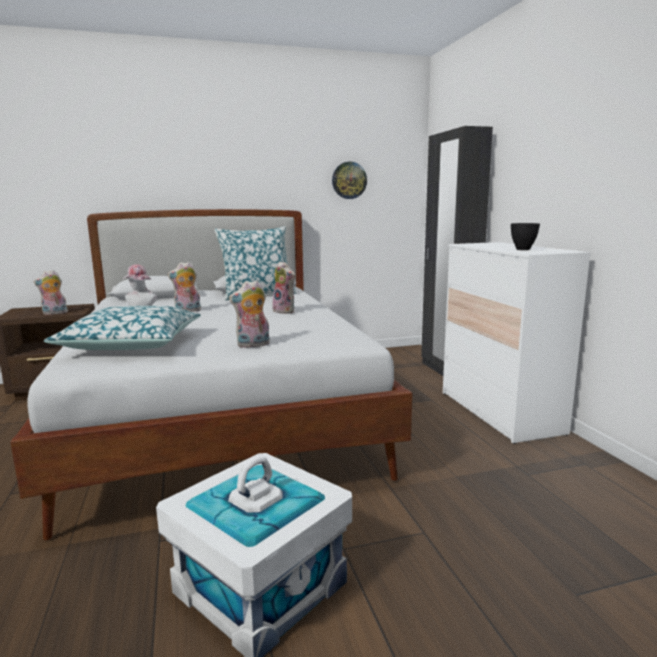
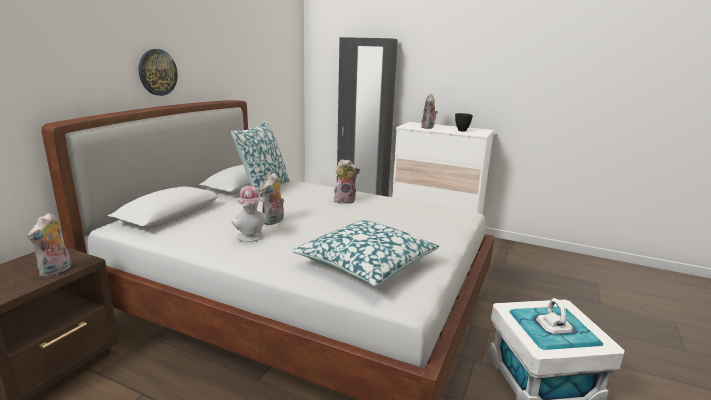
camera: 50 degrees left, 5 degrees up
plush toy [229,280,270,348] -> plush toy moved to [421,93,438,129]
wall clock [332,162,367,199] -> wall clock moved to [139,49,178,96]

